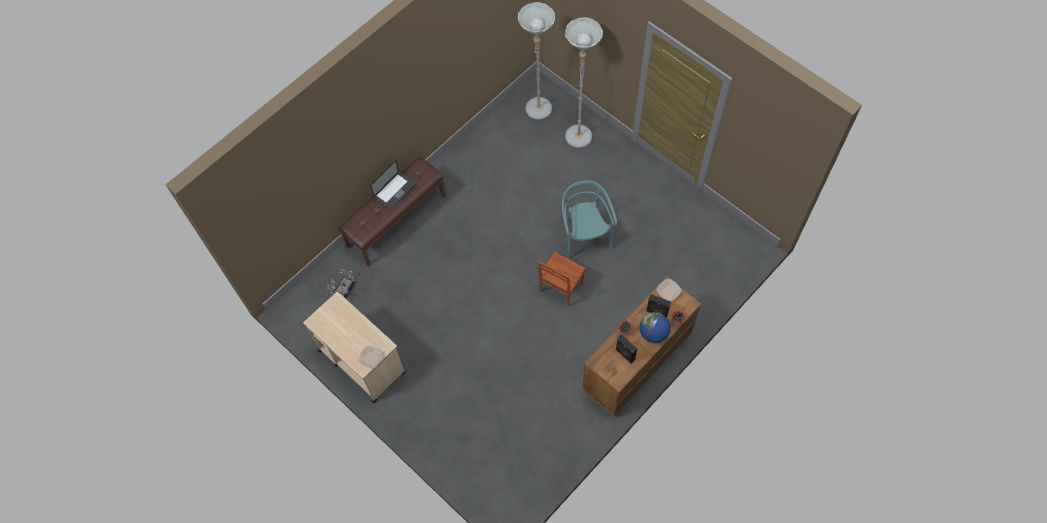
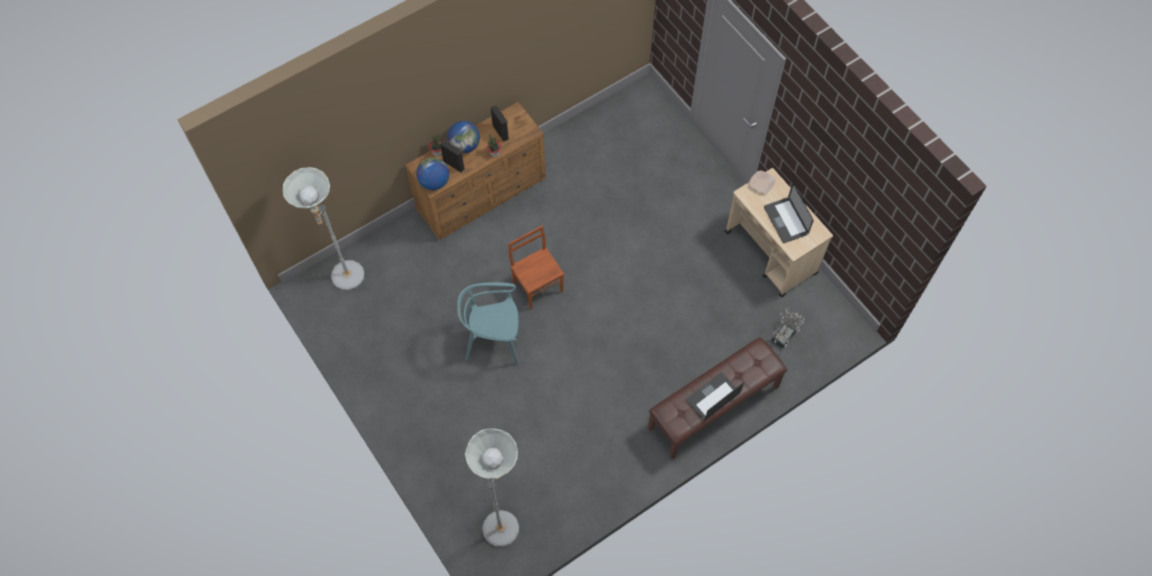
camera: 170 degrees left, 0 degrees up
brown chair [538,252,585,306] -> brown chair turned 75 degrees counterclockwise [508,226,564,310]
turquoise chair [561,180,617,259] -> turquoise chair turned 90 degrees clockwise [457,282,519,365]
grey floor lamp [565,17,603,148] -> grey floor lamp moved to [283,167,364,290]
bowl [657,279,682,301] -> globe [416,157,449,190]
none -> laptop [764,183,814,243]

